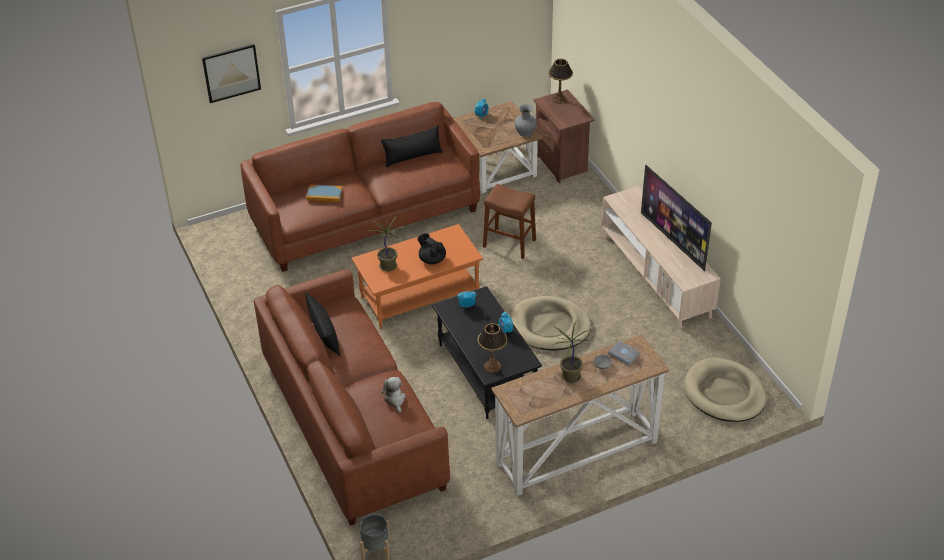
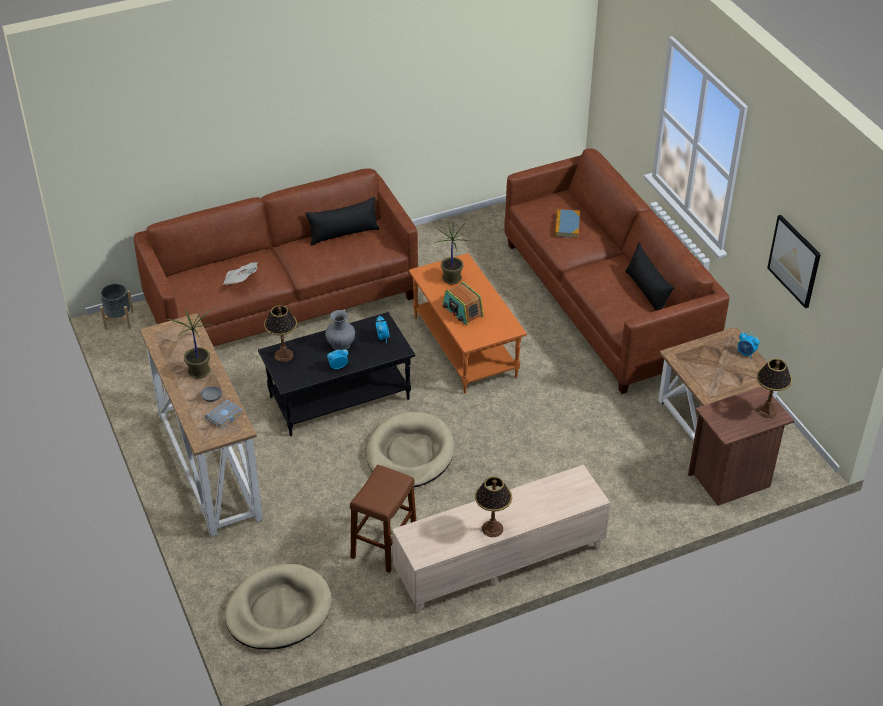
camera: 90 degrees right, 0 degrees up
picture [202,44,261,103] -> picture moved to [767,215,821,308]
plush toy [382,377,406,413] -> newspaper [222,262,258,285]
black teapot [417,233,446,265] -> radio [443,282,484,325]
brown stool [483,184,536,259] -> brown stool moved to [350,464,416,573]
grey vase [514,105,537,137] -> grey vase moved to [325,310,355,350]
television [641,165,712,271] -> table lamp [475,476,512,537]

